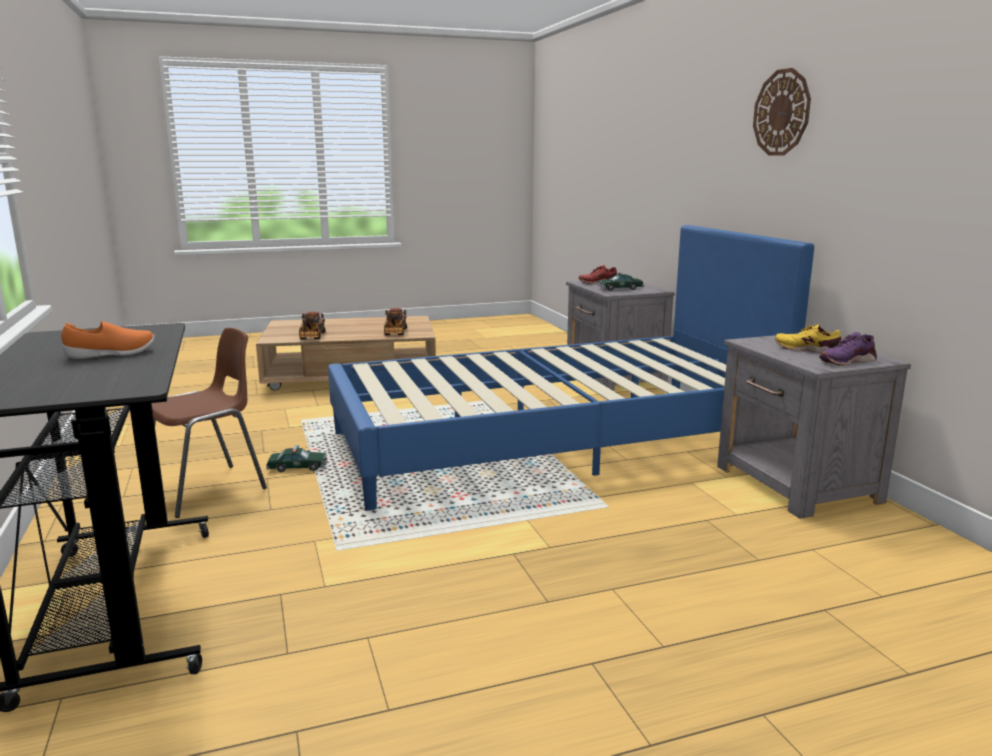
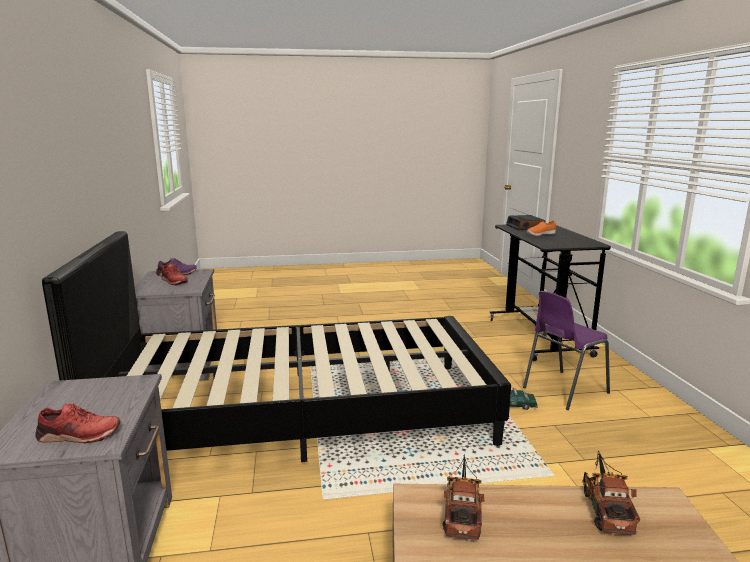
camera: 170 degrees left, 0 degrees up
brown chair [152,328,267,518] -> purple chair [523,291,610,410]
blue bed [328,225,814,511] -> black bed [42,231,511,462]
toy car [597,272,644,291] -> none
wall clock [753,68,811,156] -> none
yellow shoe [775,324,841,353] -> red shoe [162,264,188,285]
none -> alarm clock [506,215,545,230]

